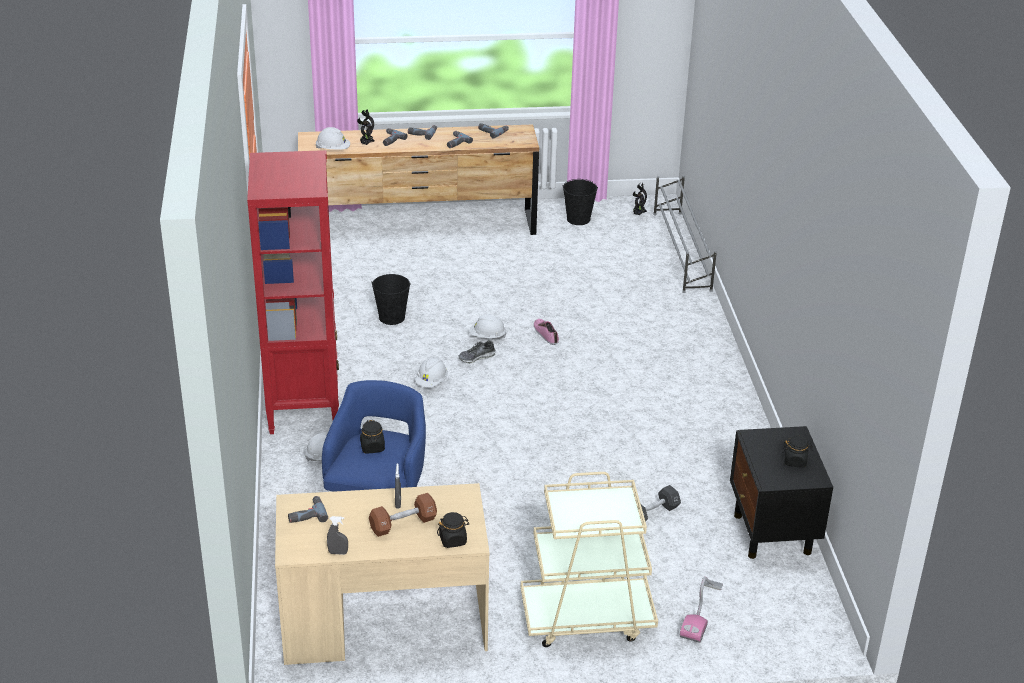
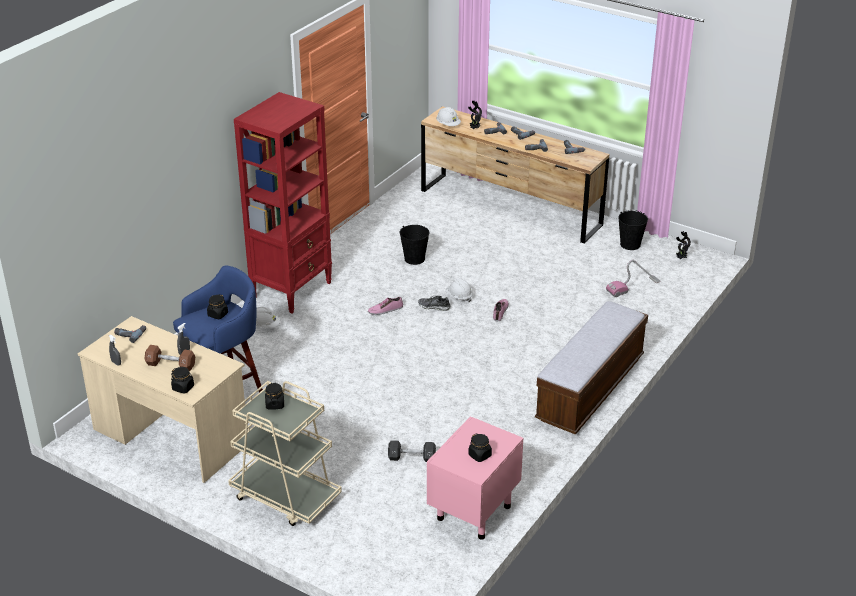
camera: 40 degrees right, 0 degrees up
white hard hat [415,357,448,387] -> shoe [368,297,403,315]
grey shoe rack [653,175,717,293] -> none
vacuum cleaner [680,577,723,643] -> vacuum cleaner moved to [606,260,660,297]
black nightstand [730,426,833,559] -> pink nightstand [427,416,524,540]
none -> black jar [265,383,284,410]
none -> bench [535,301,648,435]

